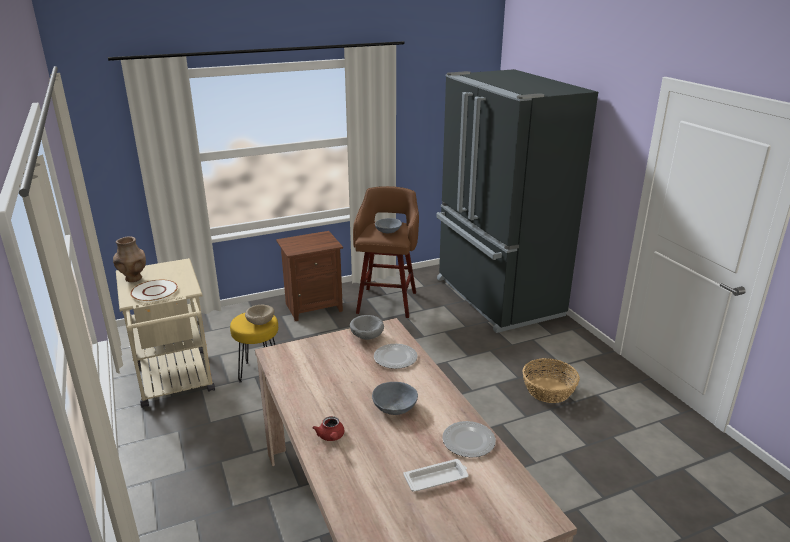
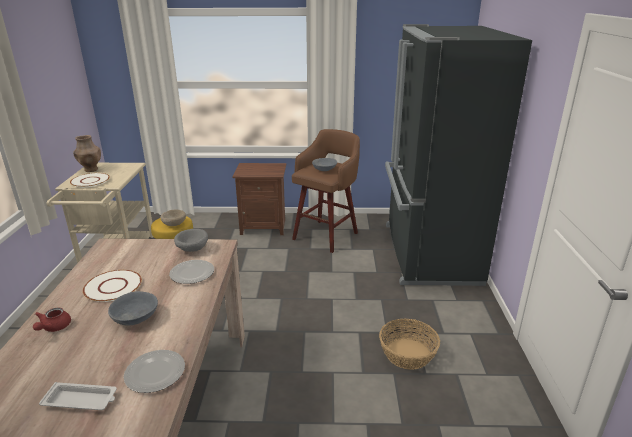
camera: 25 degrees right, 0 degrees up
none -> white plate [83,270,142,302]

